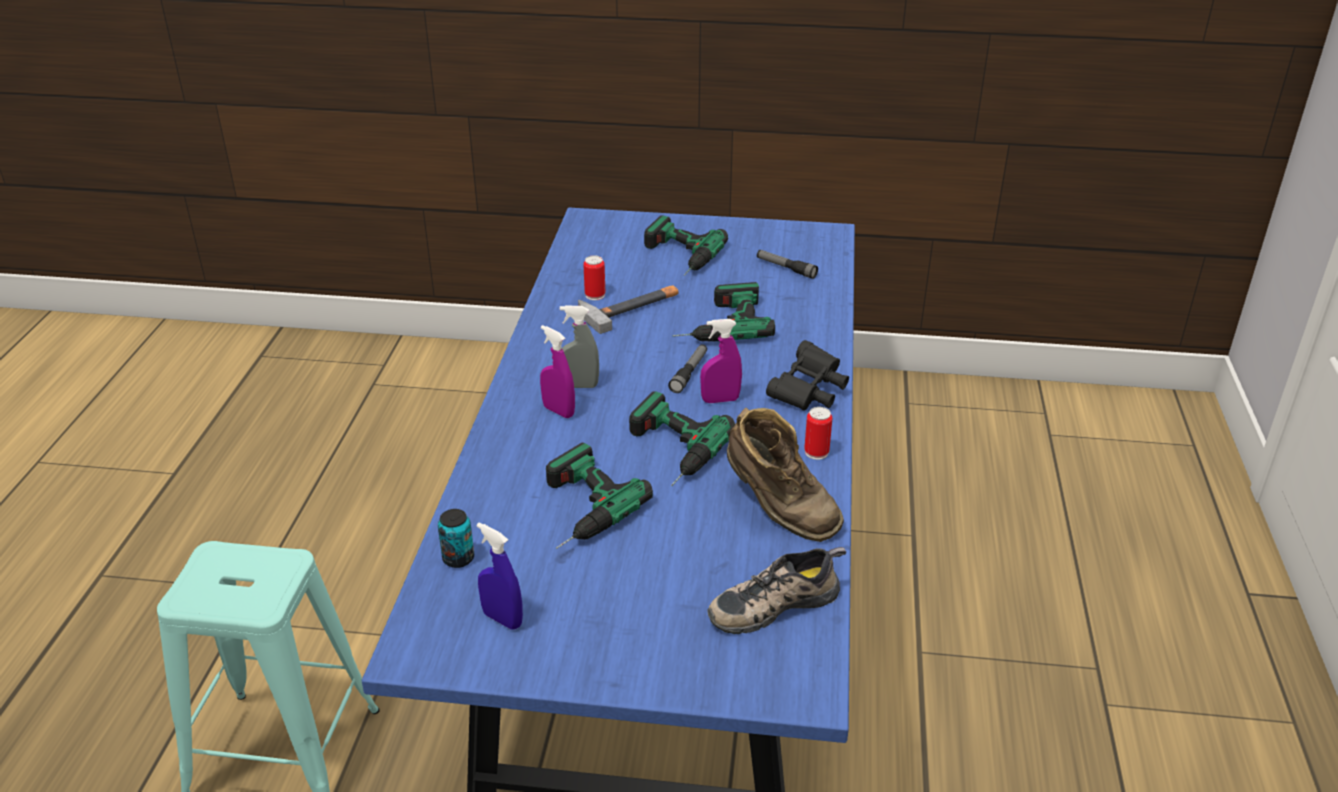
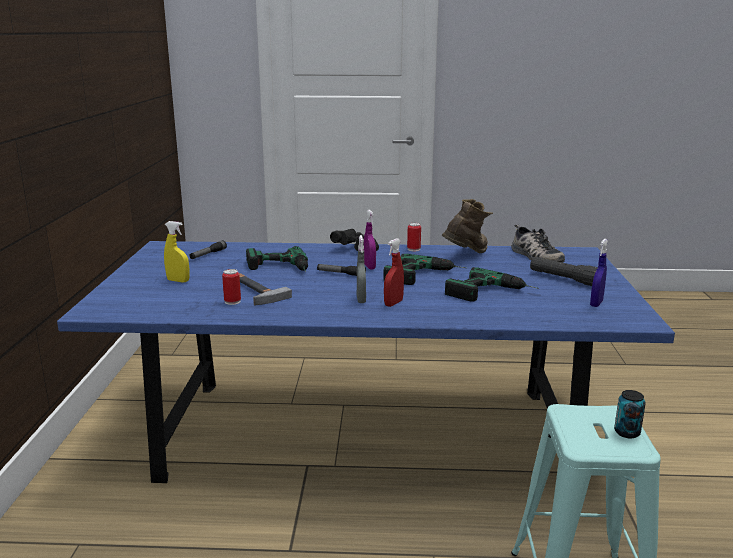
camera: 95 degrees left, 15 degrees down
can [438,509,474,568] -> can moved to [614,390,646,438]
purple spray bottle [540,325,575,418] -> red spray bottle [384,238,404,307]
power drill [644,216,728,276] -> yellow spray bottle [164,221,190,283]
none -> black flashlight [530,256,598,286]

